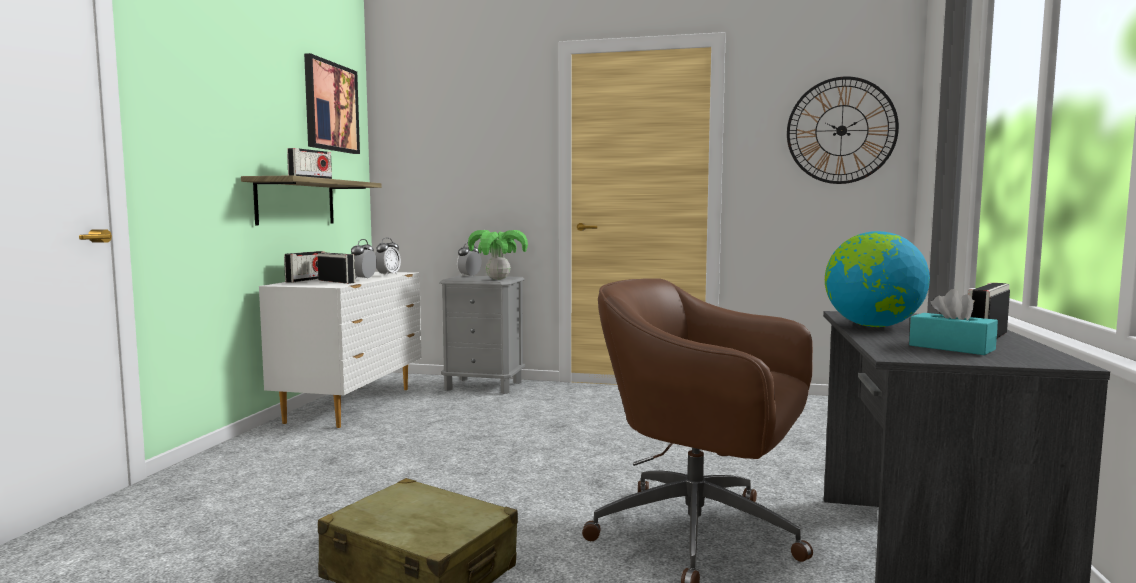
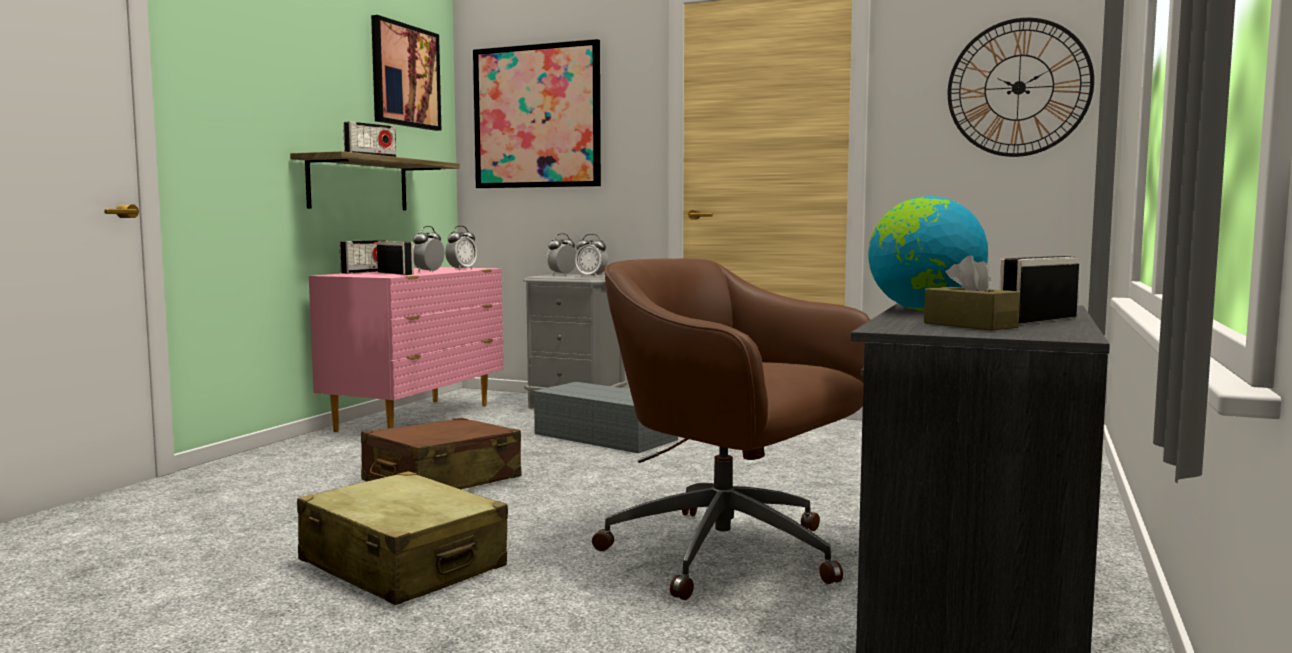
camera: 10 degrees right, 0 degrees up
white dresser [259,272,422,428] -> pink dresser [309,267,504,432]
potted plant [468,230,528,280] -> alarm clock [575,234,608,278]
turquoise tissue box [909,289,998,355] -> brown tissue box [924,255,1020,331]
none -> brown suitcase [361,418,521,489]
none -> picture [473,39,601,188]
none -> grey storage box [533,382,678,453]

